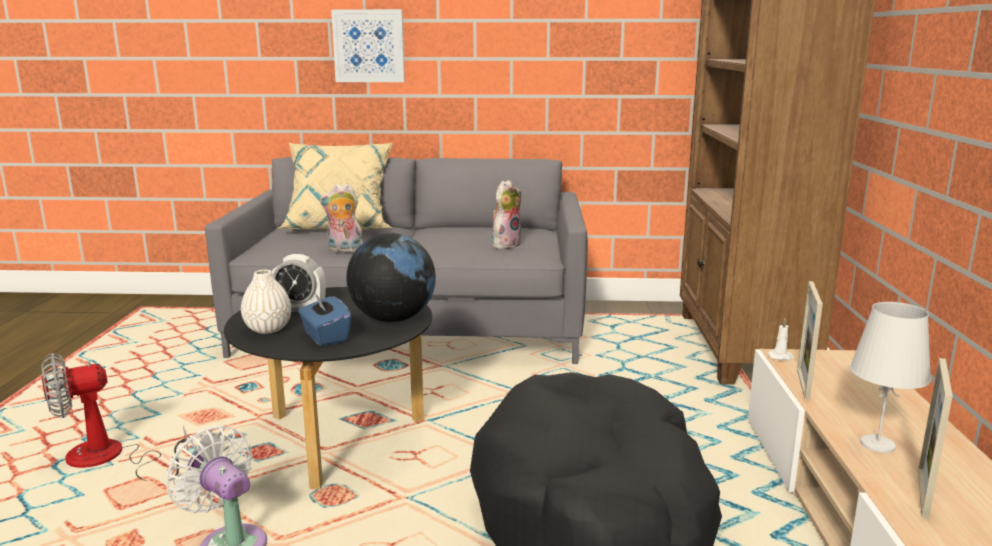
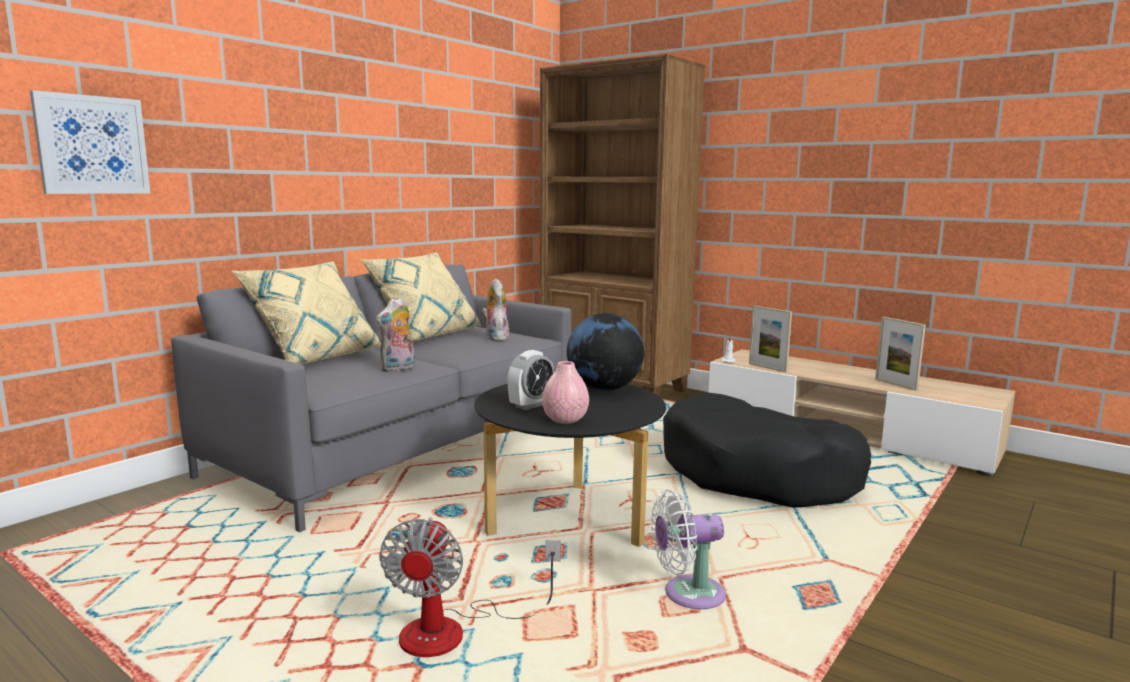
camera: 55 degrees left, 5 degrees down
white vase [241,270,291,334] -> pink vase [542,361,589,424]
blue tissue box [298,292,351,346] -> none
picture [331,9,405,82] -> picture moved to [30,90,150,194]
white table lamp [850,302,931,453] -> none
none -> beige pillow [361,252,480,341]

